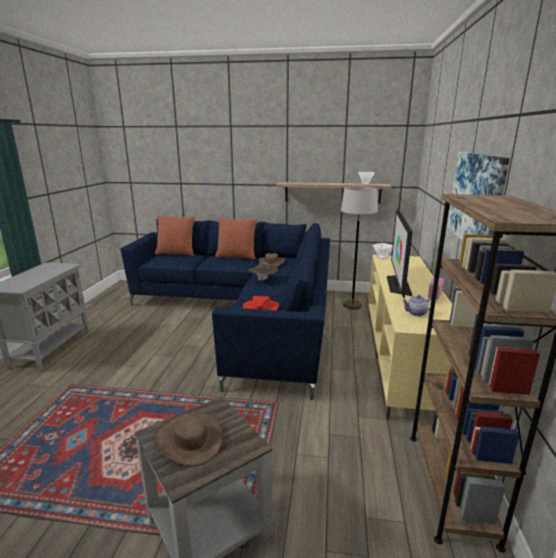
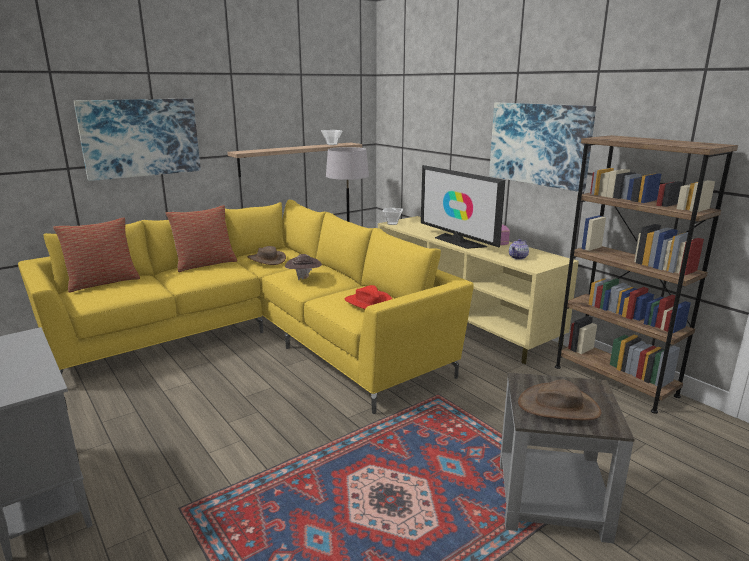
camera: 45 degrees left, 0 degrees up
blue sofa [121,219,330,400] -> yellow sofa [18,200,474,414]
none -> picture [74,99,201,181]

